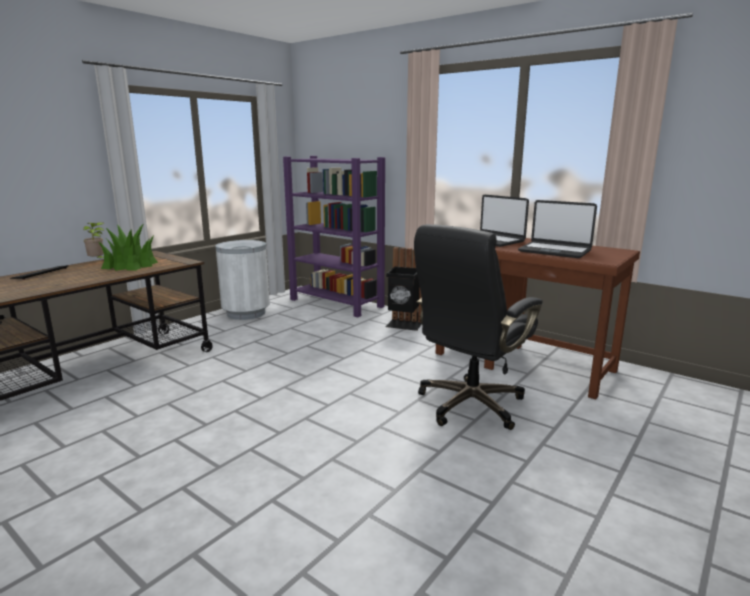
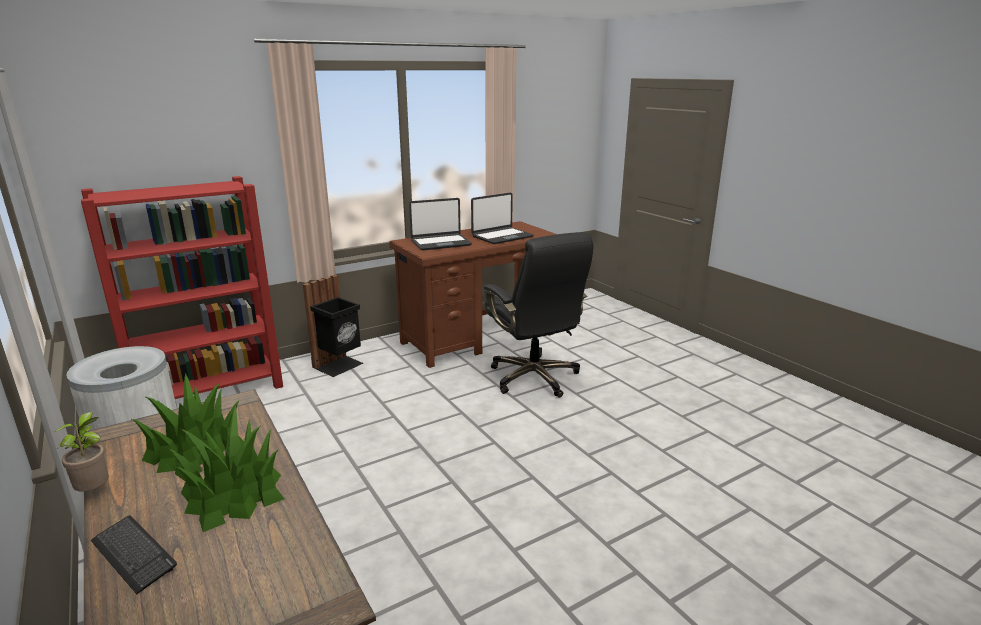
camera: 70 degrees left, 5 degrees up
purple bookcase [283,156,385,318] -> red bookcase [81,176,283,399]
none -> potted plant [169,406,284,532]

